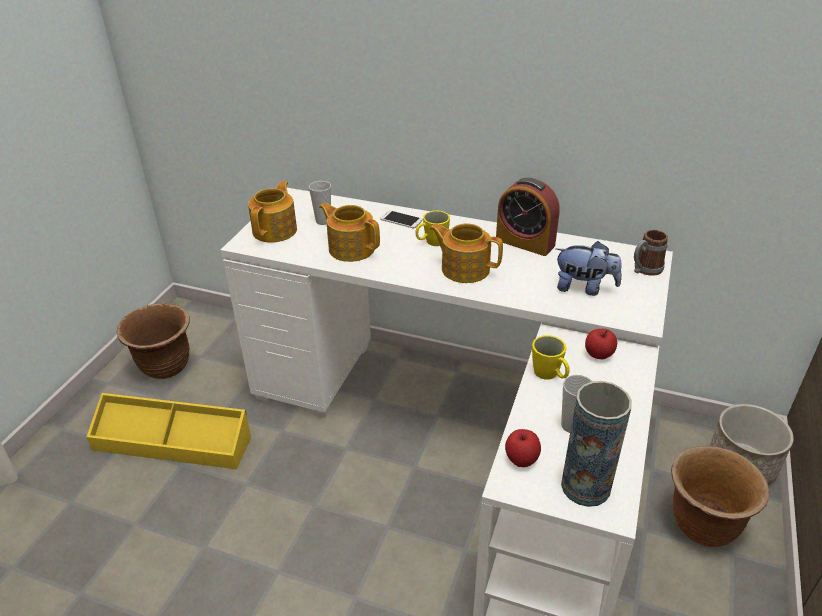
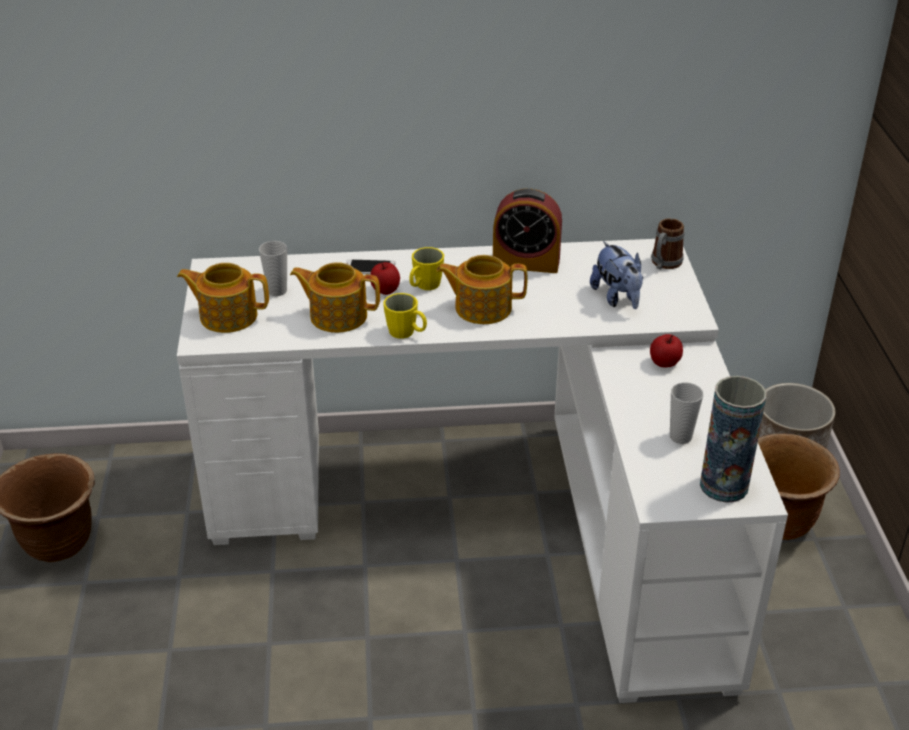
camera: 25 degrees left, 0 degrees up
yellow storage box [86,393,251,469] -> none
teapot [248,181,297,243] -> teapot turned 75 degrees counterclockwise [177,263,269,333]
apple [505,429,541,467] -> apple moved to [370,262,400,295]
yellow mug [532,335,570,380] -> yellow mug moved to [384,293,427,339]
plush toy [556,241,622,296] -> plush toy turned 75 degrees clockwise [590,241,643,309]

